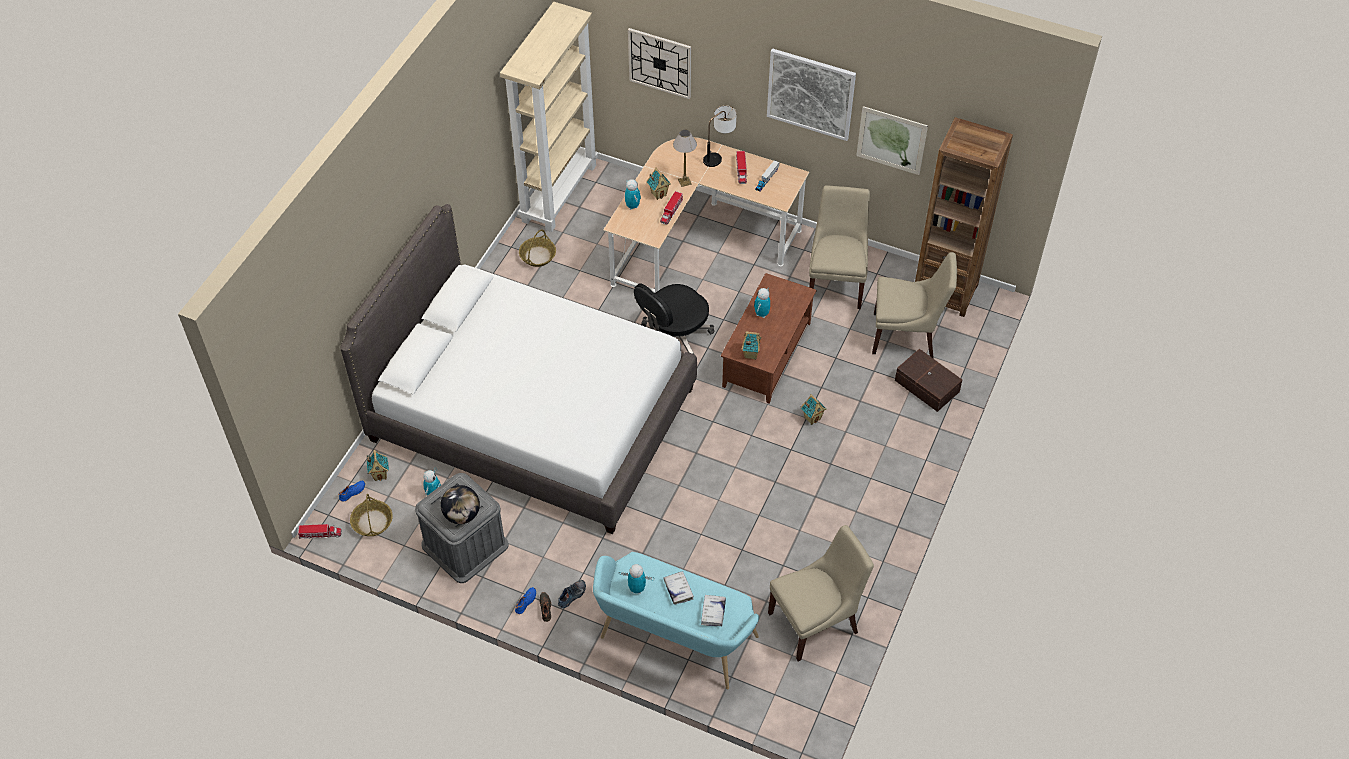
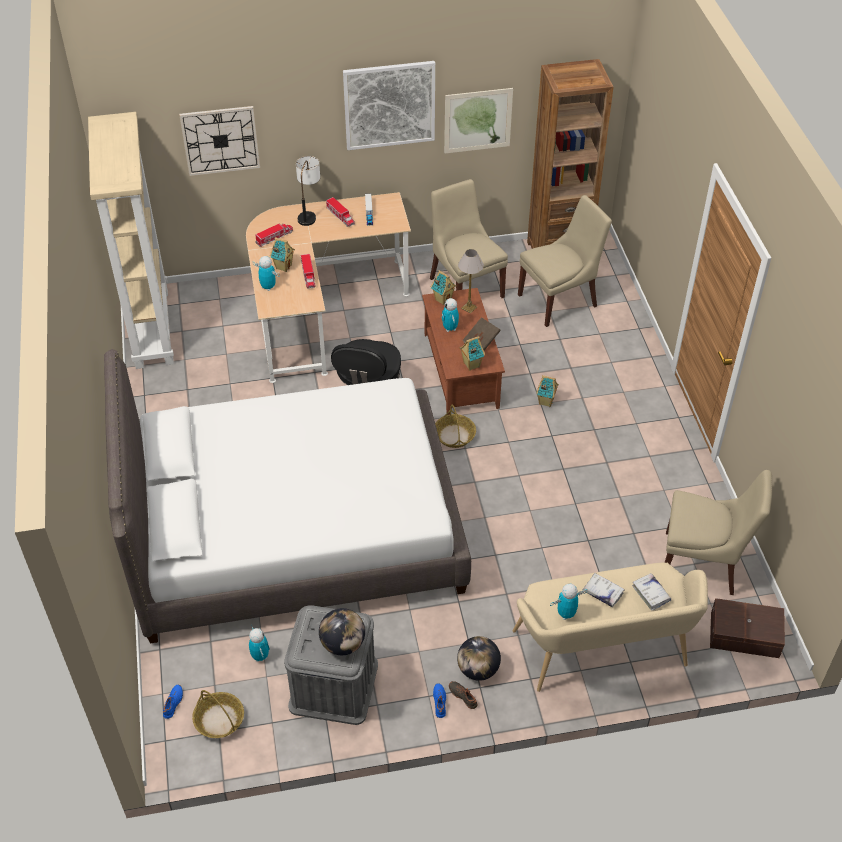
camera: 35 degrees left, 5 degrees down
toy truck [298,524,342,539] -> toy truck moved to [255,224,293,247]
toy house [367,450,389,481] -> toy house moved to [431,270,456,305]
basket [519,229,556,267] -> basket moved to [435,405,476,448]
shoe [558,580,586,608] -> globe [457,636,501,681]
turquoise bench [593,552,759,689] -> beige bench [513,563,708,692]
table lamp [673,130,697,187] -> table lamp moved to [458,249,484,314]
beige chair [768,525,874,662] -> beige chair turned 75 degrees clockwise [665,470,772,595]
brown storage box [895,349,963,412] -> brown storage box moved to [710,598,785,658]
none -> brown book [462,317,501,351]

